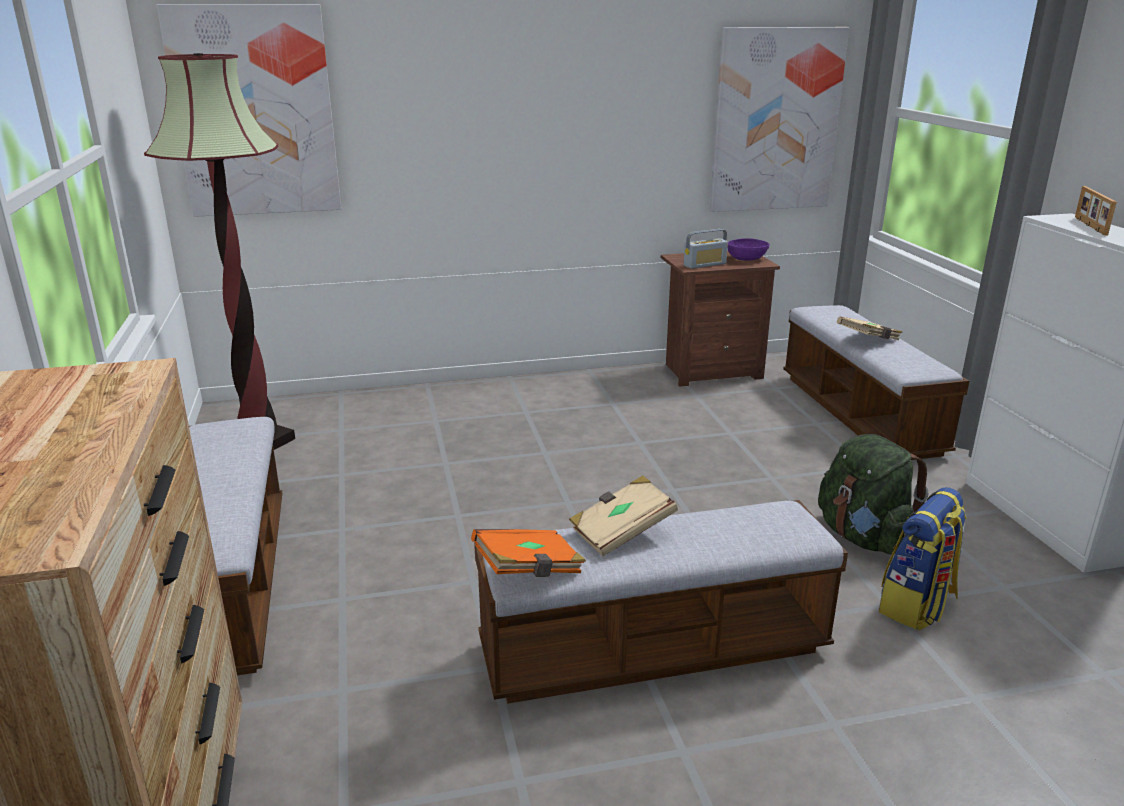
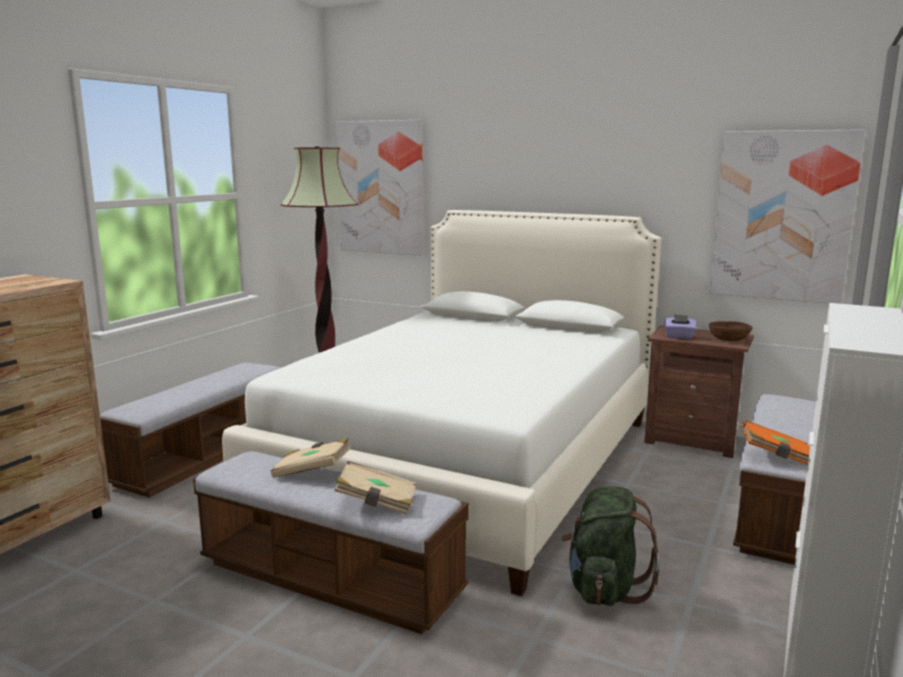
camera: 40 degrees right, 10 degrees down
orange book [471,529,586,577] -> orange book moved to [742,420,810,465]
radio [684,229,728,269] -> purple tissue box [664,314,696,339]
purple bowl [728,238,769,261] -> brown bowl [709,321,752,341]
beige book [837,316,903,340] -> beige book moved to [335,461,416,515]
backpack [879,487,967,630] -> none
picture frame [1075,186,1117,235] -> none
none -> white bed [222,210,661,596]

